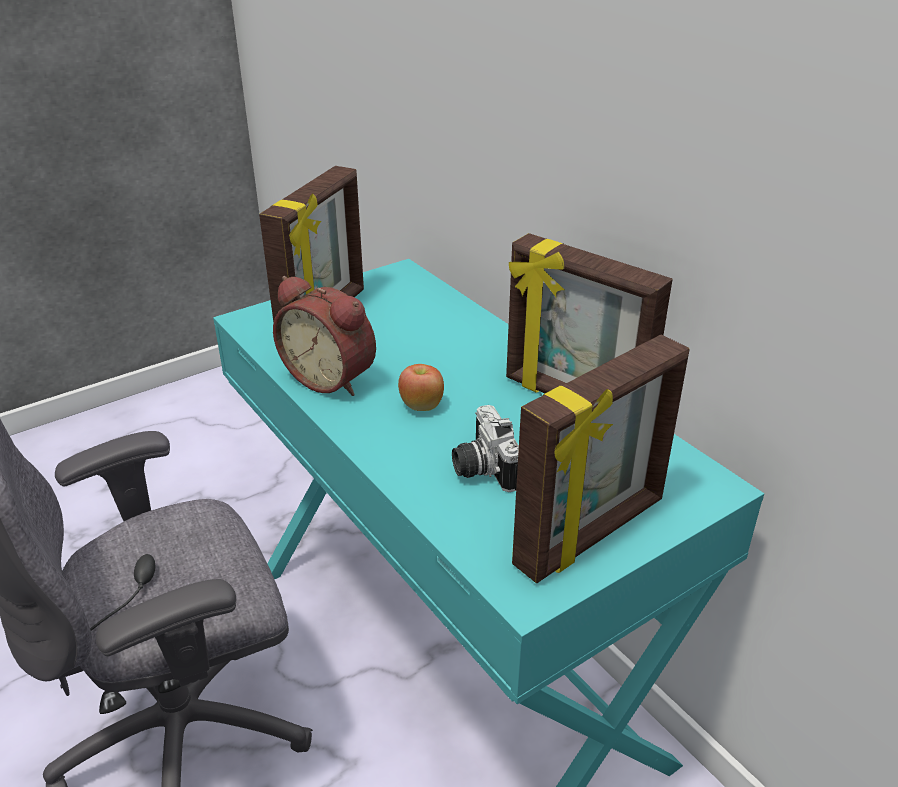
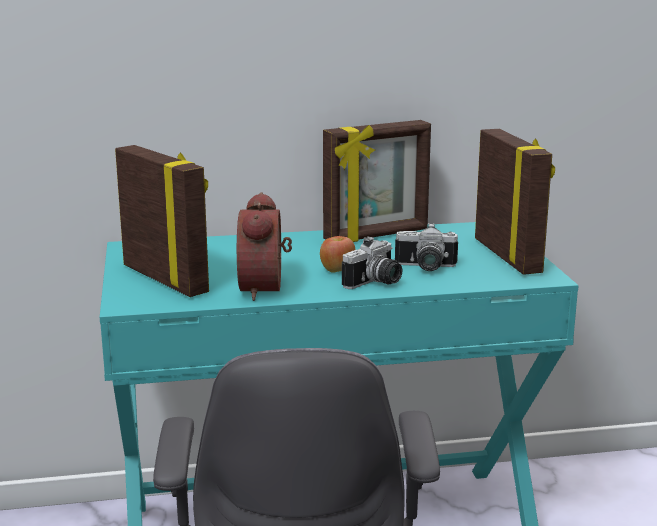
camera: 65 degrees left, 15 degrees down
alarm clock [273,276,376,396] -> alarm clock turned 120 degrees clockwise [237,192,292,301]
none -> camera [342,236,402,289]

